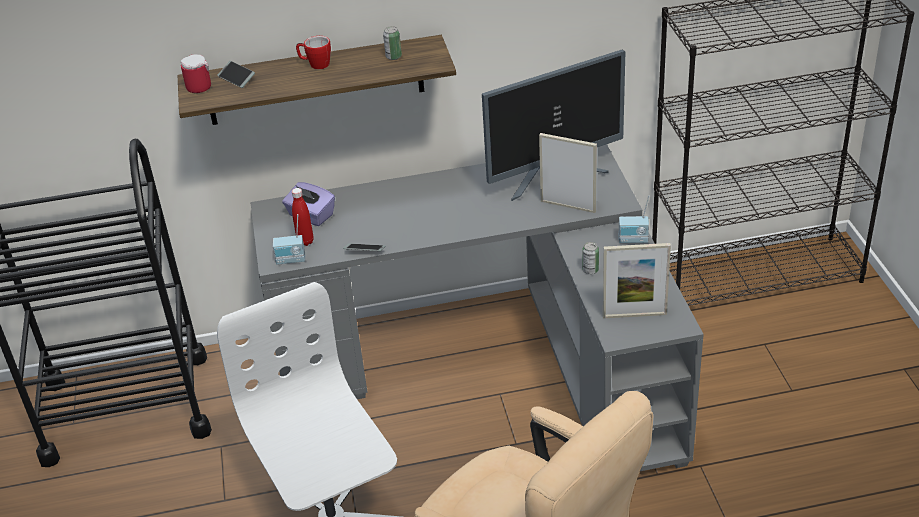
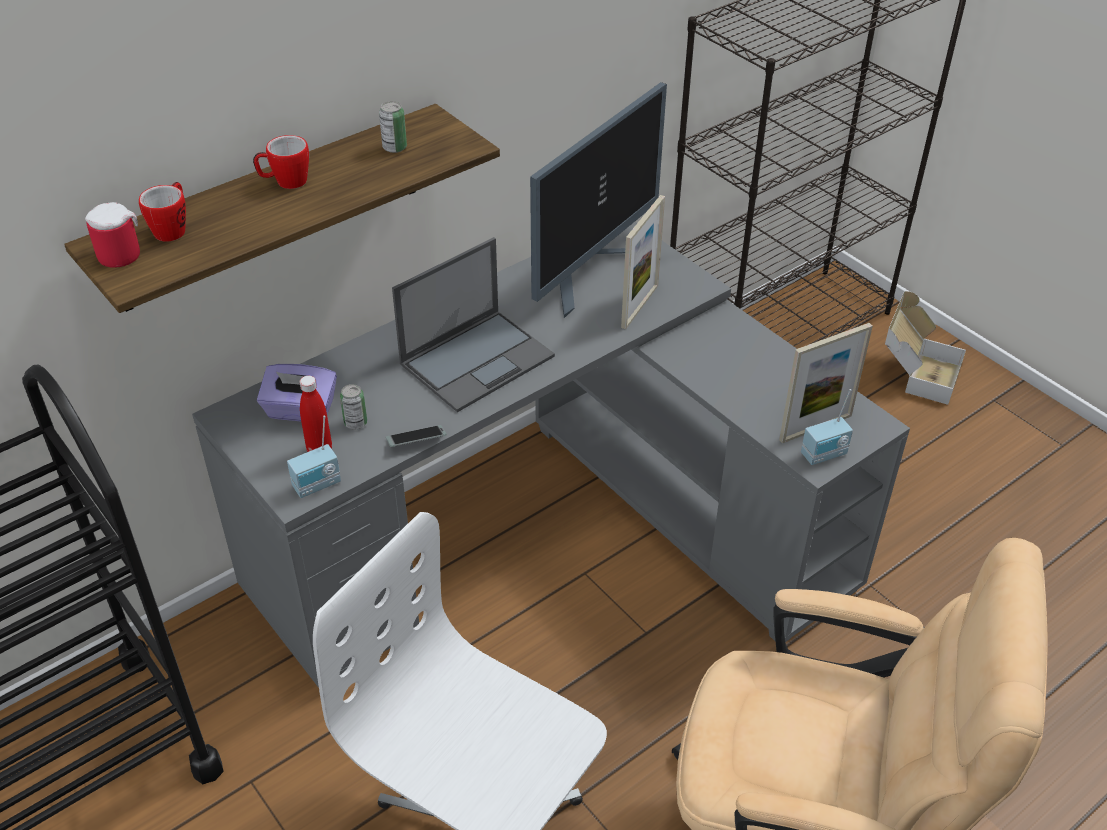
camera: 30 degrees left, 5 degrees up
phone [217,61,255,88] -> mug [139,182,186,242]
picture frame [539,133,597,213] -> picture frame turned 120 degrees clockwise [621,195,665,329]
can [582,242,599,274] -> can moved to [340,384,367,429]
radio [619,195,649,243] -> radio moved to [801,389,853,465]
none -> laptop [392,237,555,412]
none -> cardboard box [885,291,966,405]

